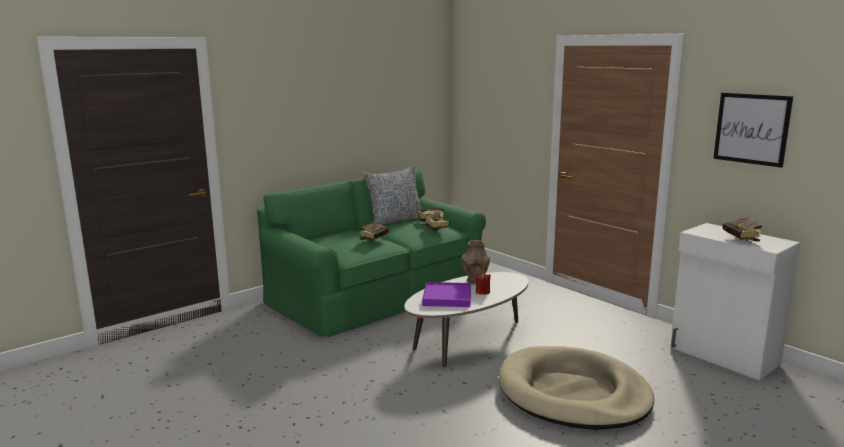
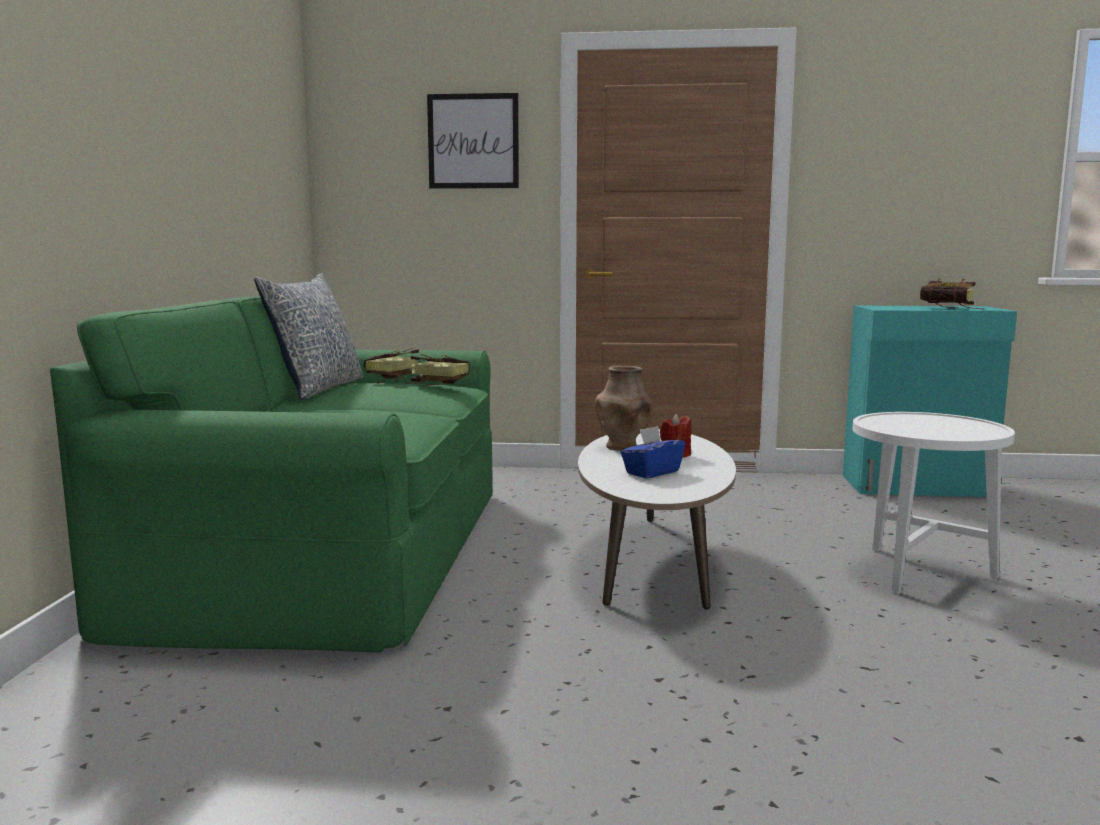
camera: 45 degrees left, 5 degrees down
book [360,222,389,240] -> none
purple tray [422,282,471,307] -> blue tissue box [620,426,685,478]
beige dog bed [499,346,654,430] -> white side table [853,412,1015,594]
white cabinet [670,223,801,380] -> turquoise cabinet [843,306,1017,497]
picture [713,93,793,168] -> picture moved to [427,93,519,189]

